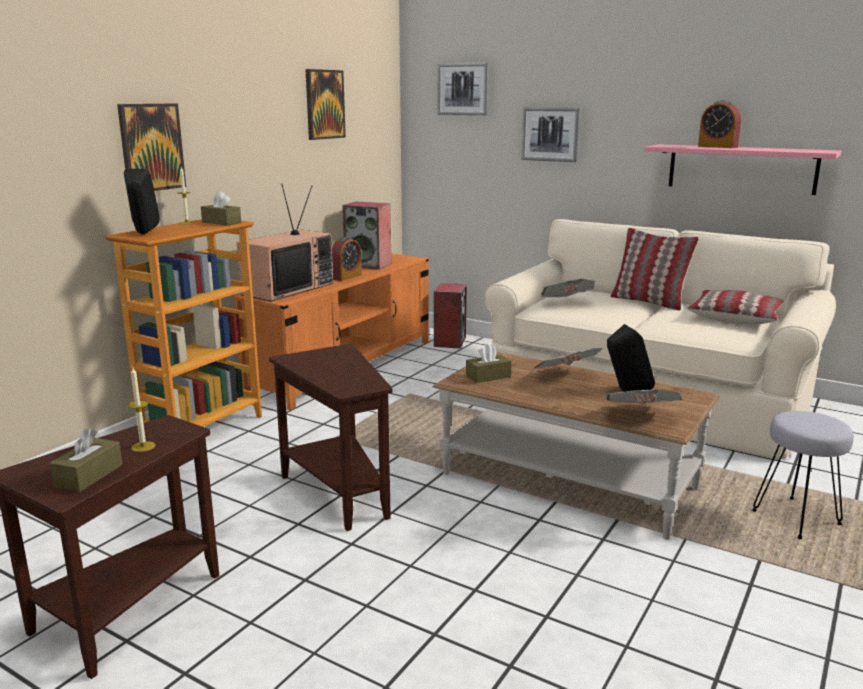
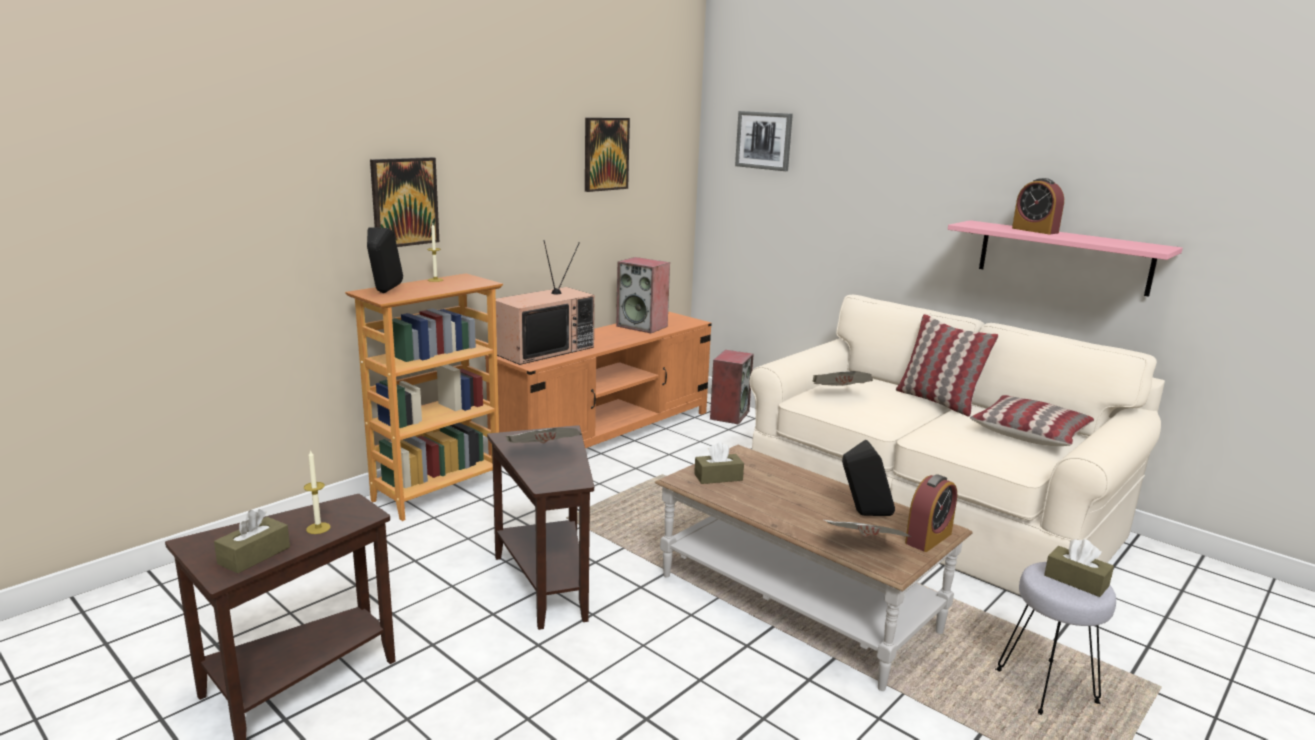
camera: 10 degrees right, 0 degrees up
brown tissue box [201,191,241,226] -> brown tissue box moved to [1044,539,1114,597]
alarm clock [332,237,362,281] -> alarm clock moved to [905,474,957,552]
picture [521,107,581,162] -> none
newspaper [532,348,603,369] -> newspaper moved to [505,428,582,443]

